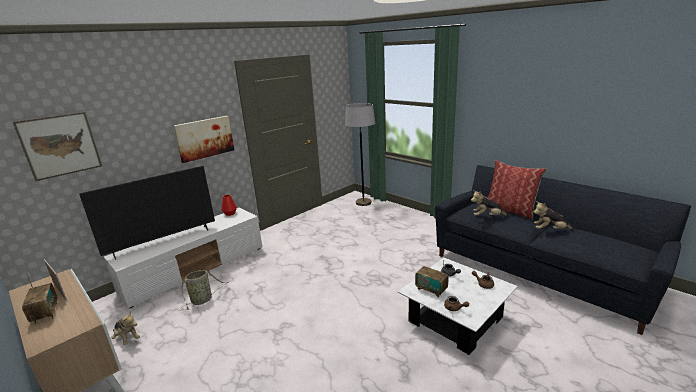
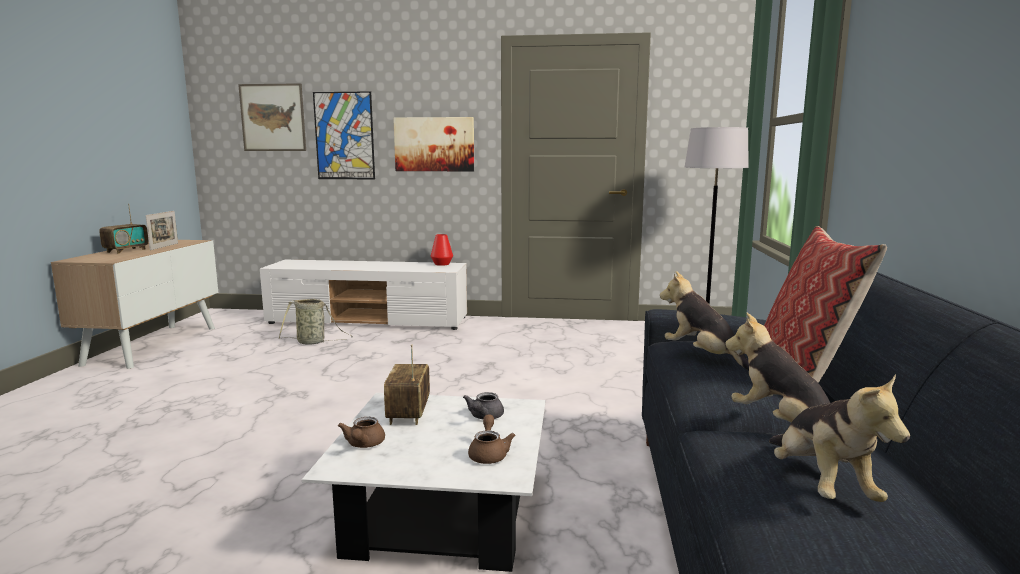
camera: 50 degrees right, 10 degrees down
television [79,166,215,260] -> none
plush toy [111,311,140,345] -> plush toy moved to [769,374,910,502]
none -> picture [313,91,375,179]

